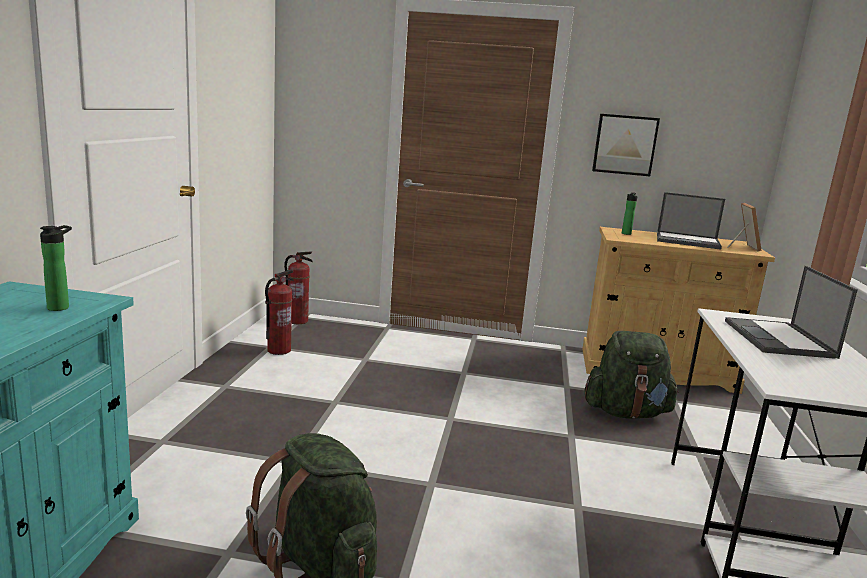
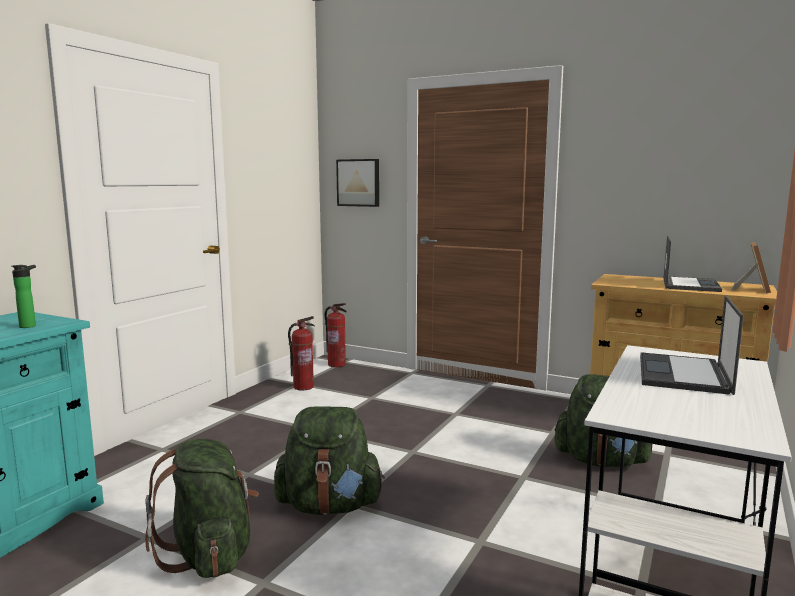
camera: 20 degrees right, 5 degrees down
picture [592,114,660,176] -> picture moved to [336,159,379,207]
bottle [622,193,638,235] -> none
laptop [657,192,725,250] -> laptop turned 105 degrees counterclockwise [663,236,722,292]
none -> green backpack [274,406,385,515]

